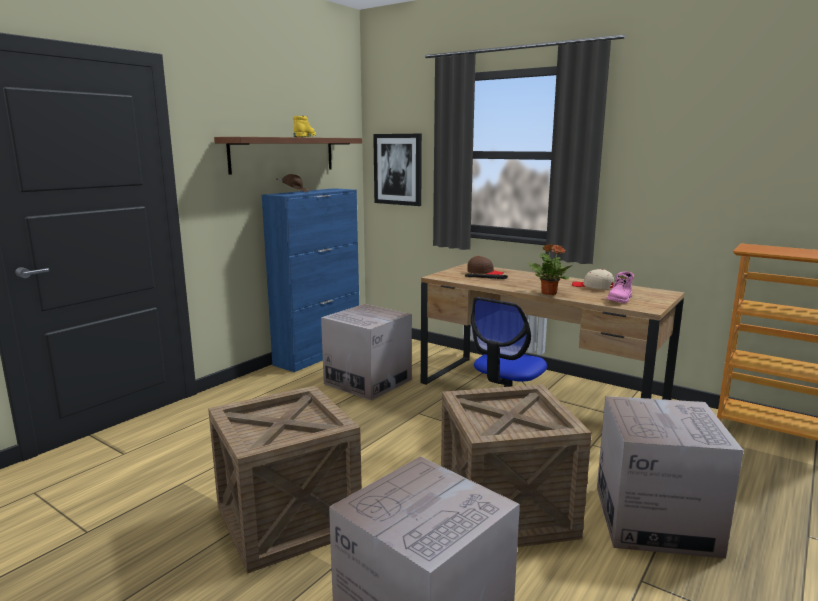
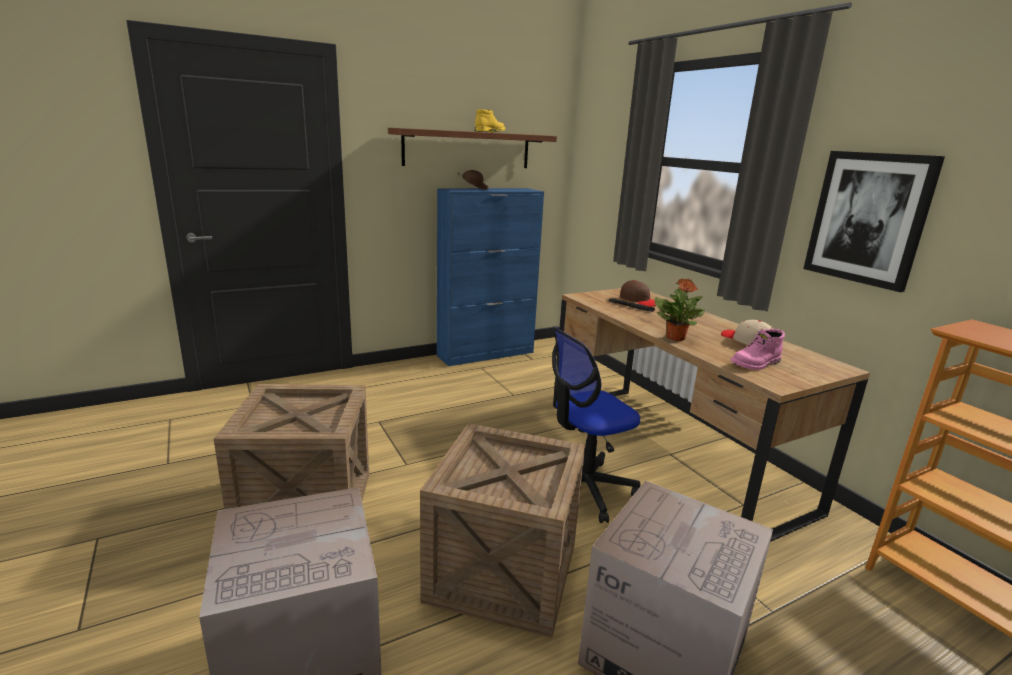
camera: 25 degrees right, 5 degrees up
cardboard box [321,304,412,400] -> none
picture [373,134,422,206] -> picture moved to [803,151,945,292]

